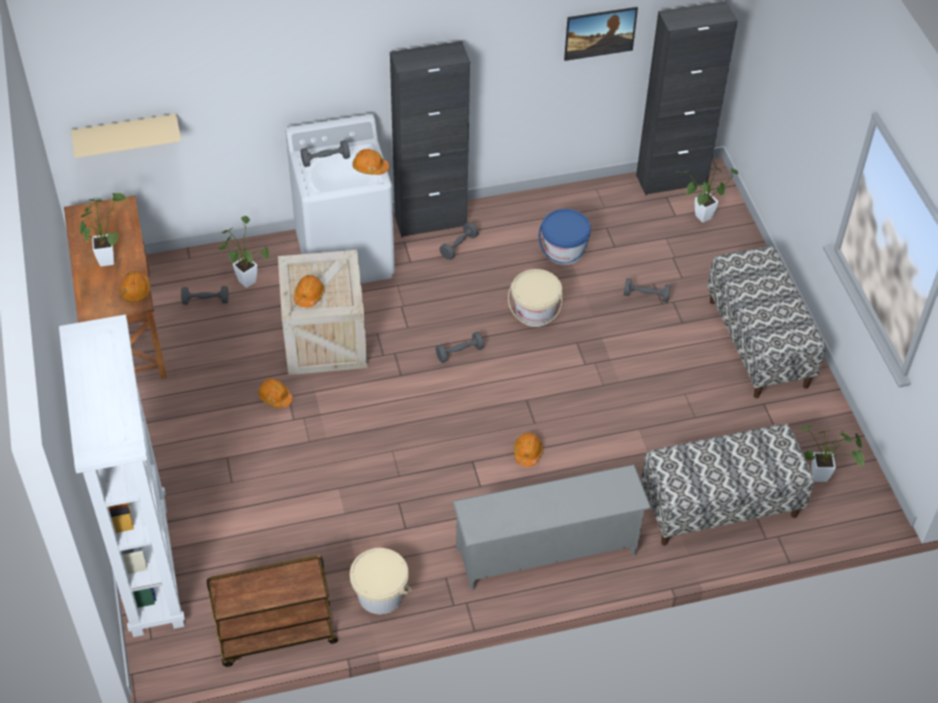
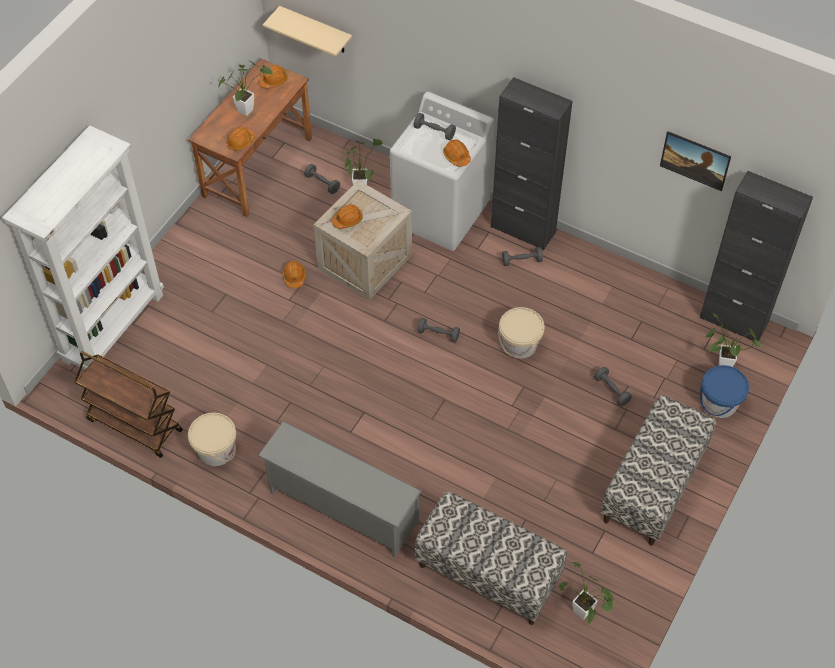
camera: 45 degrees right, 5 degrees up
orange hard hat [514,432,543,467] -> orange hard hat moved to [259,65,288,89]
blue bucket [539,209,591,265] -> blue bucket moved to [700,365,749,418]

